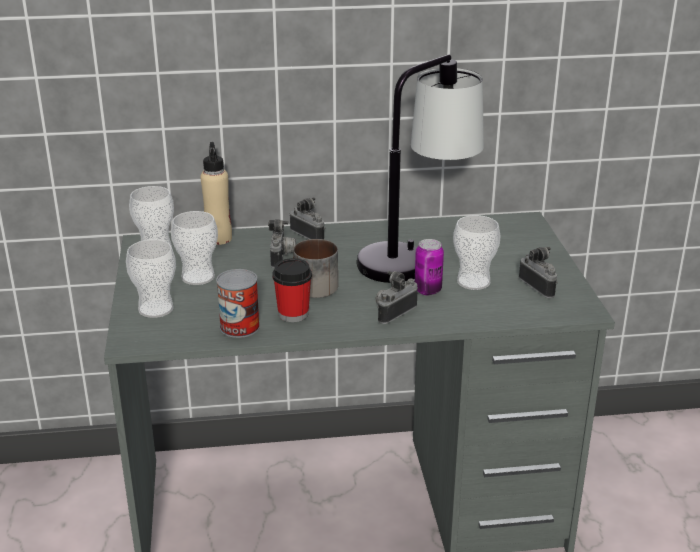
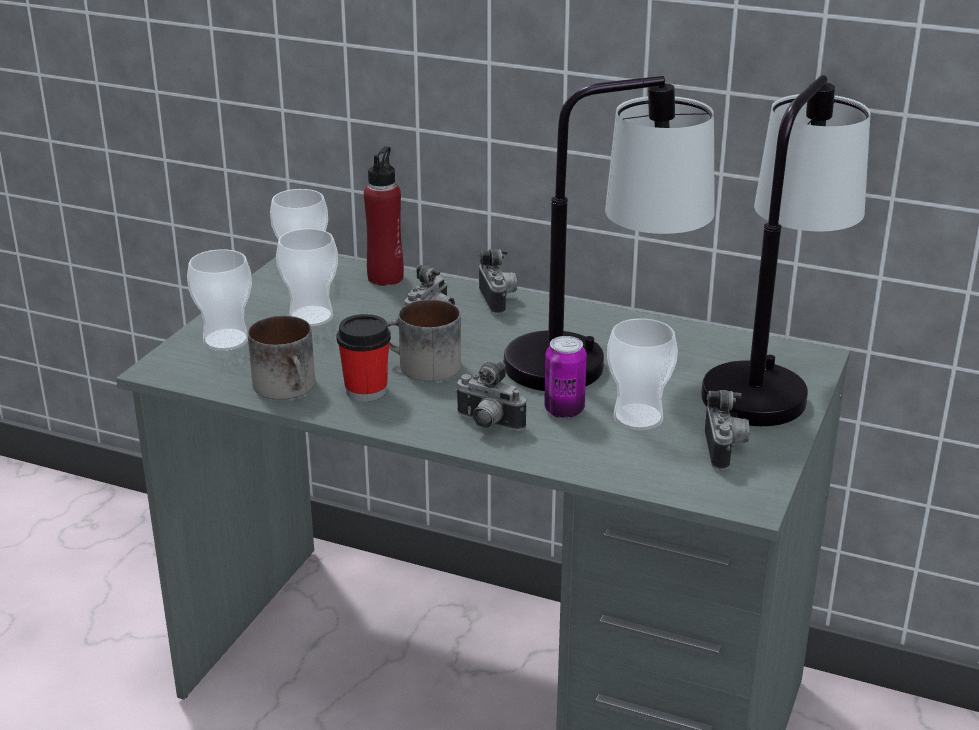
camera: 30 degrees right, 0 degrees up
beige bottle [200,142,232,245] -> red bottle [364,146,404,286]
can [216,269,260,338] -> mug [248,316,315,400]
camera [375,271,418,324] -> camera turned 135 degrees counterclockwise [455,362,526,431]
none -> table lamp [701,75,870,426]

